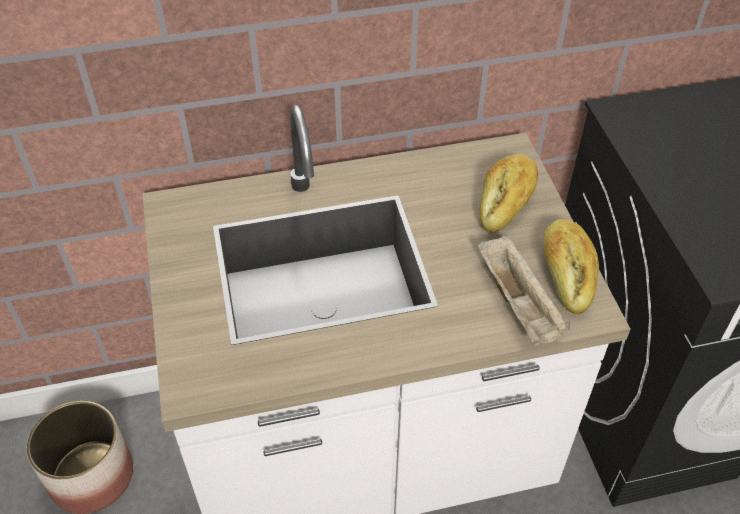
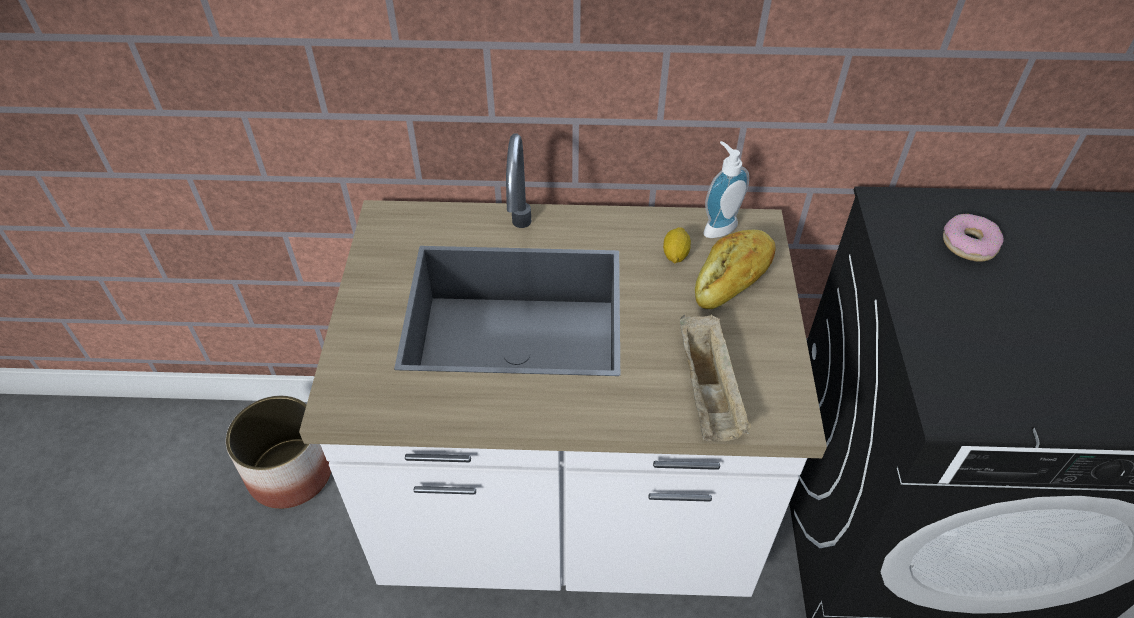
camera: 15 degrees right, 0 degrees up
bread [543,219,599,314] -> none
none -> lemon [663,227,691,264]
none -> soap dispenser [703,141,749,238]
none -> donut [943,214,1004,262]

